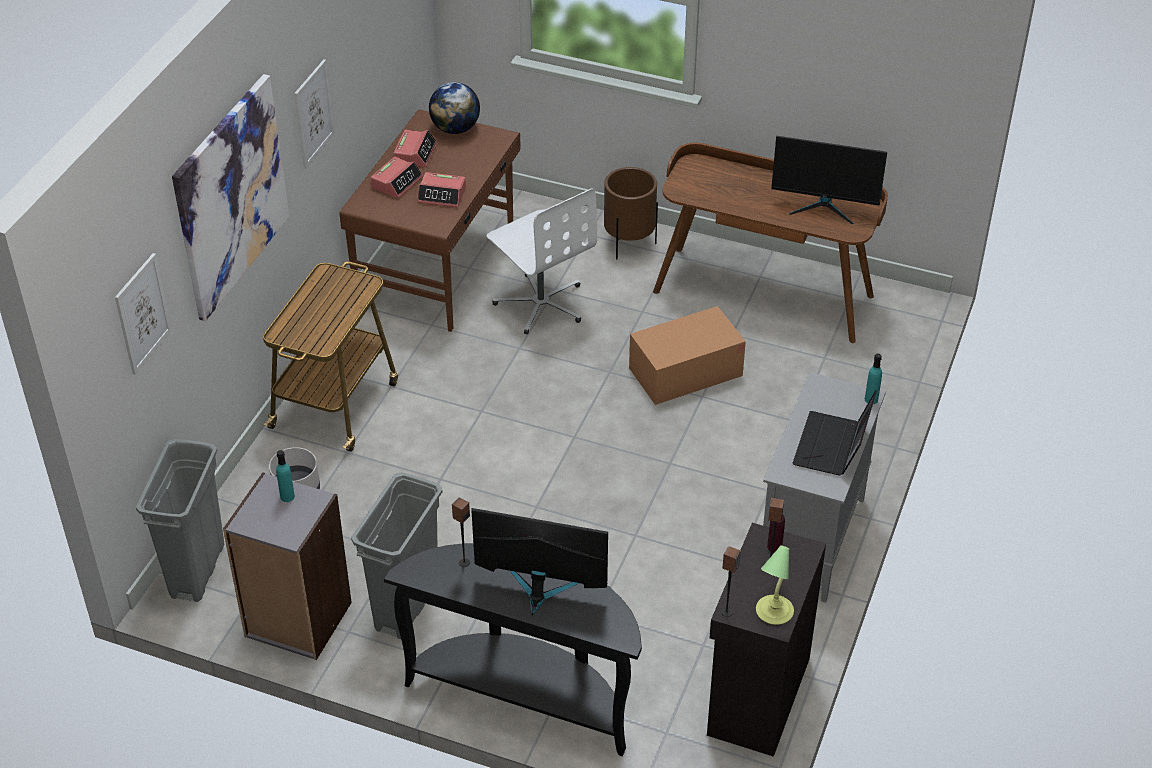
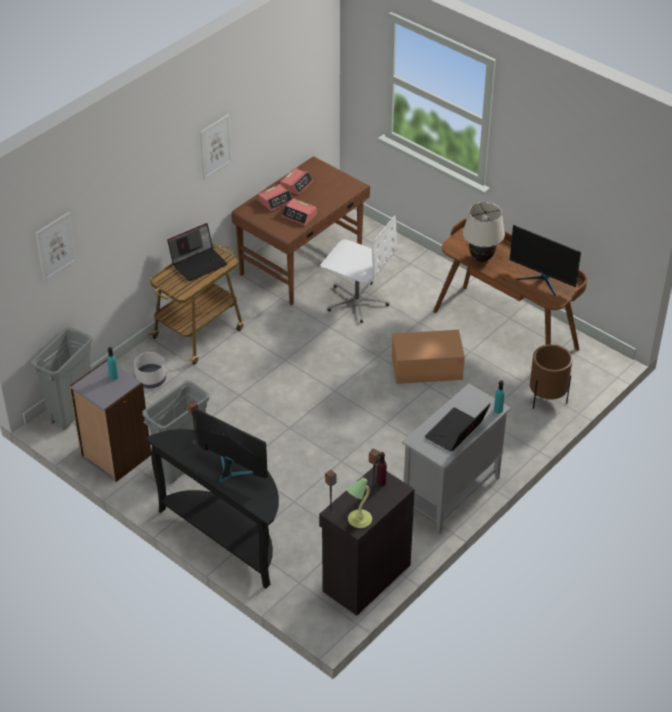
camera: 20 degrees right, 0 degrees up
picture [172,74,289,321] -> none
globe [429,82,480,134] -> none
white office chair [486,188,597,334] -> white office chair turned 45 degrees counterclockwise [320,215,397,323]
brown planter [604,167,658,259] -> brown planter moved to [530,344,573,409]
none -> laptop [167,223,228,281]
none -> beige table lamp [463,202,505,262]

